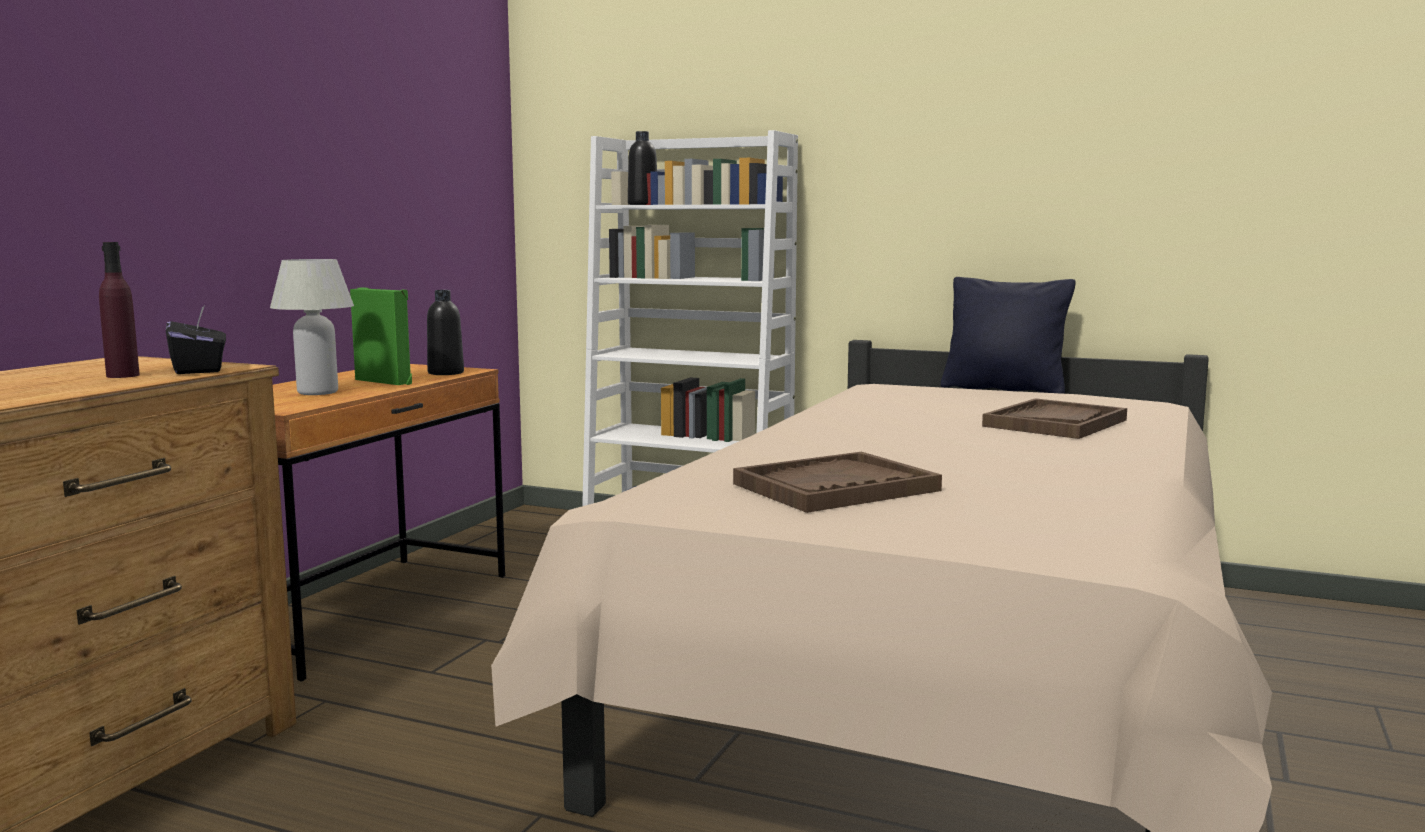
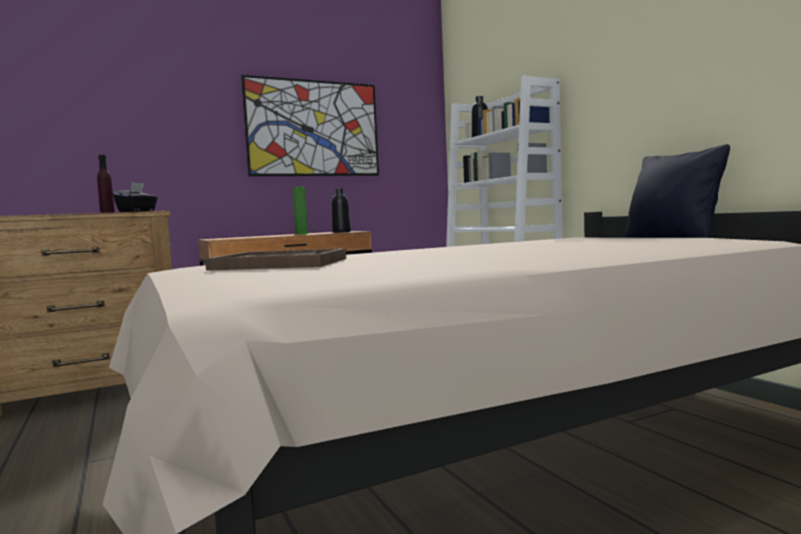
camera: 40 degrees right, 5 degrees down
white table lamp [270,259,354,395] -> none
brown tray [982,398,1127,439] -> none
none -> picture [241,75,379,176]

